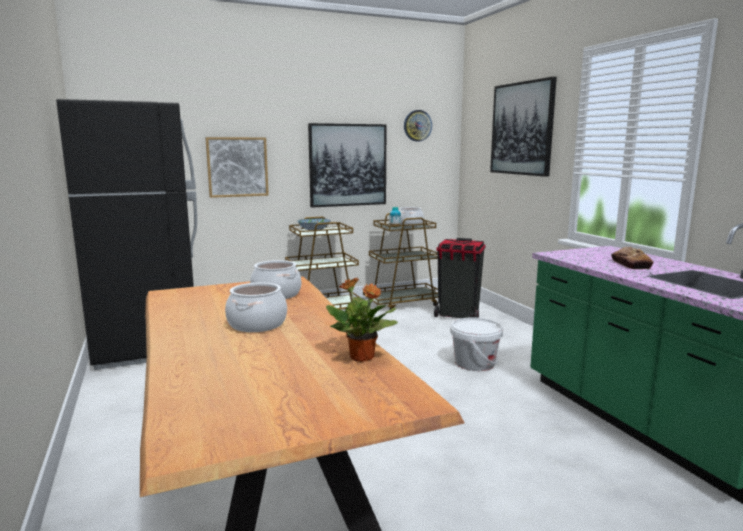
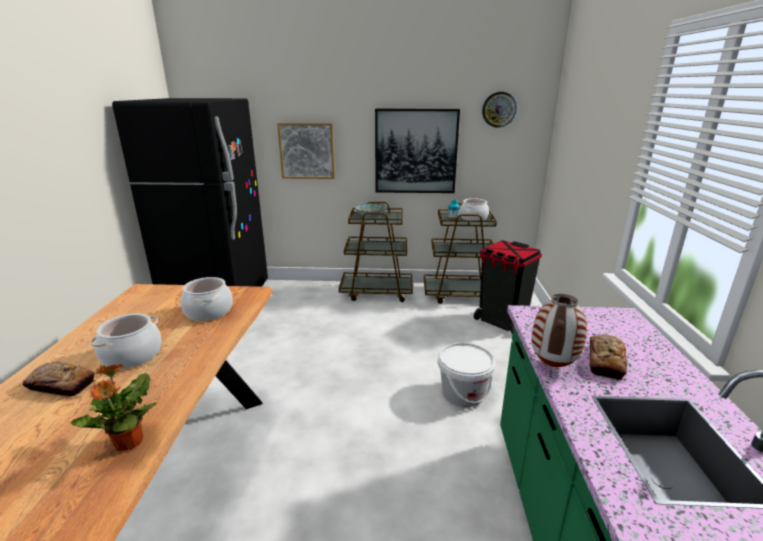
camera: 25 degrees right, 10 degrees up
picture [490,77,557,177] -> none
none -> bread [22,362,95,397]
none -> vase [531,294,587,367]

